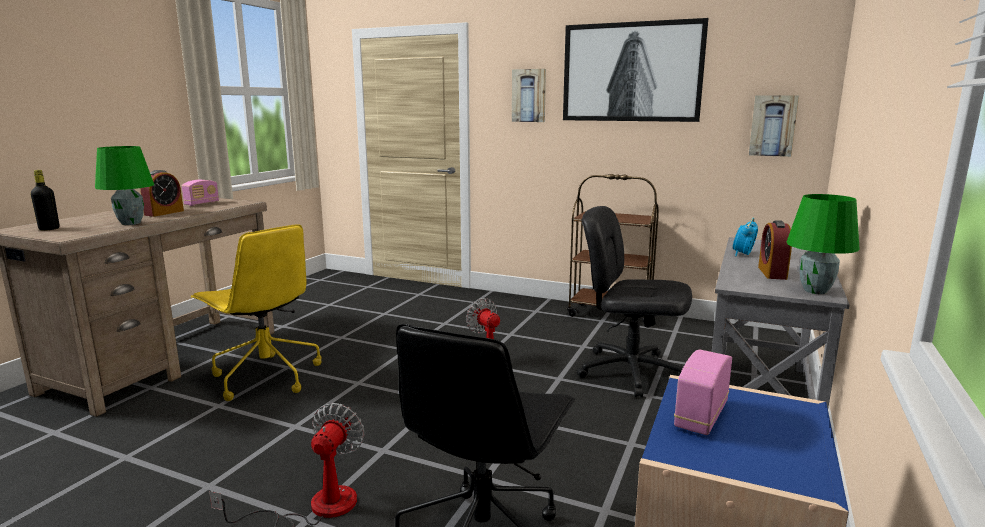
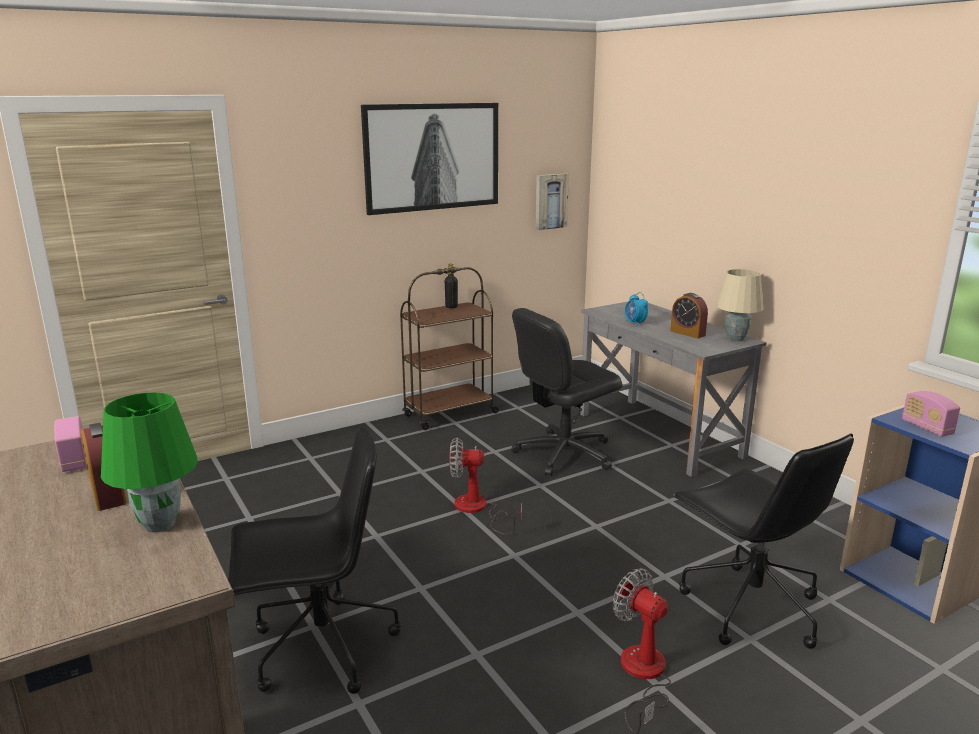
camera: 55 degrees left, 5 degrees up
black bottle [31,170,60,230] -> black bottle moved to [445,264,458,308]
yellow office chair [191,224,322,401] -> black office chair [228,427,401,694]
picture [512,69,546,122] -> none
green table lamp [786,194,860,294] -> beige table lamp [716,269,764,341]

